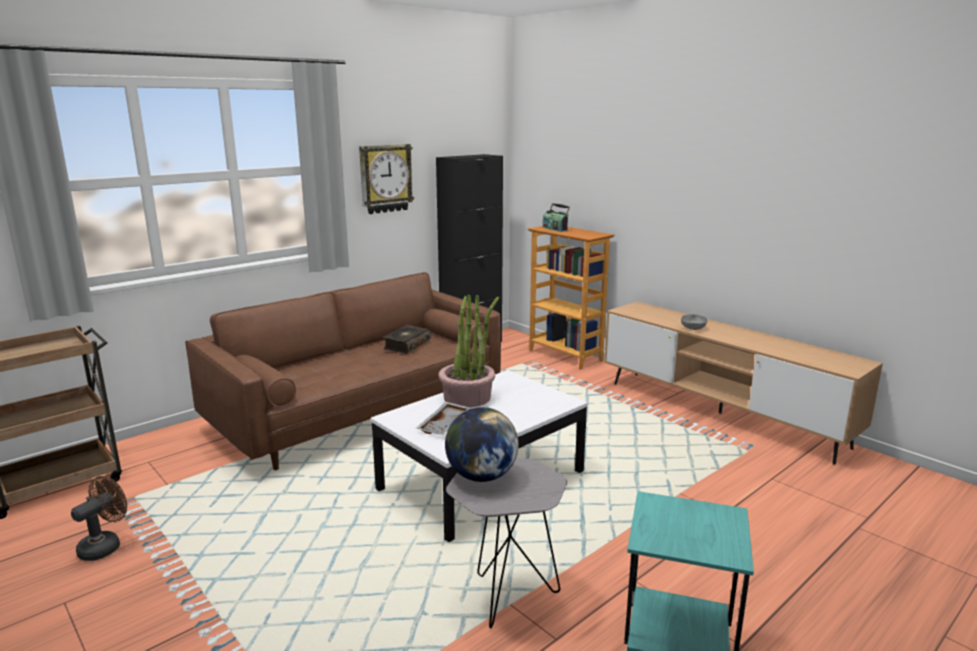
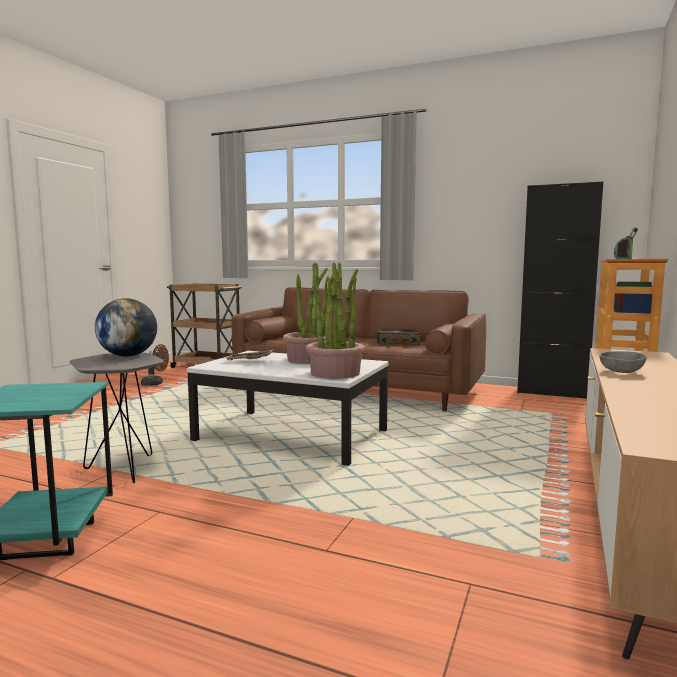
camera: 65 degrees right, 10 degrees down
wall clock [359,144,414,214] -> none
none -> potted plant [306,263,365,379]

